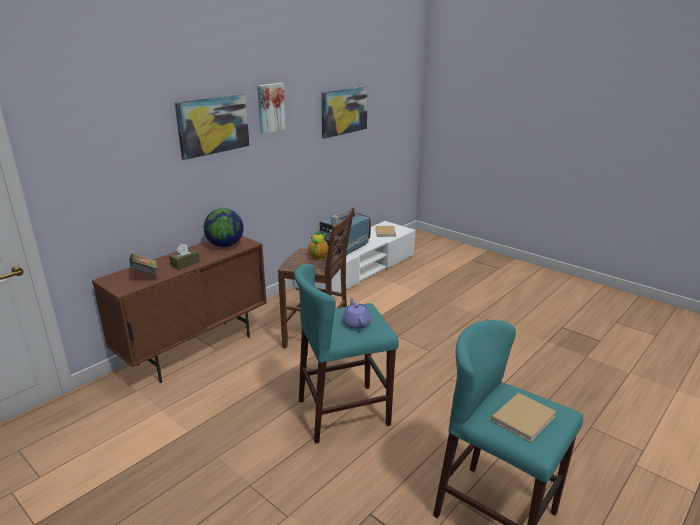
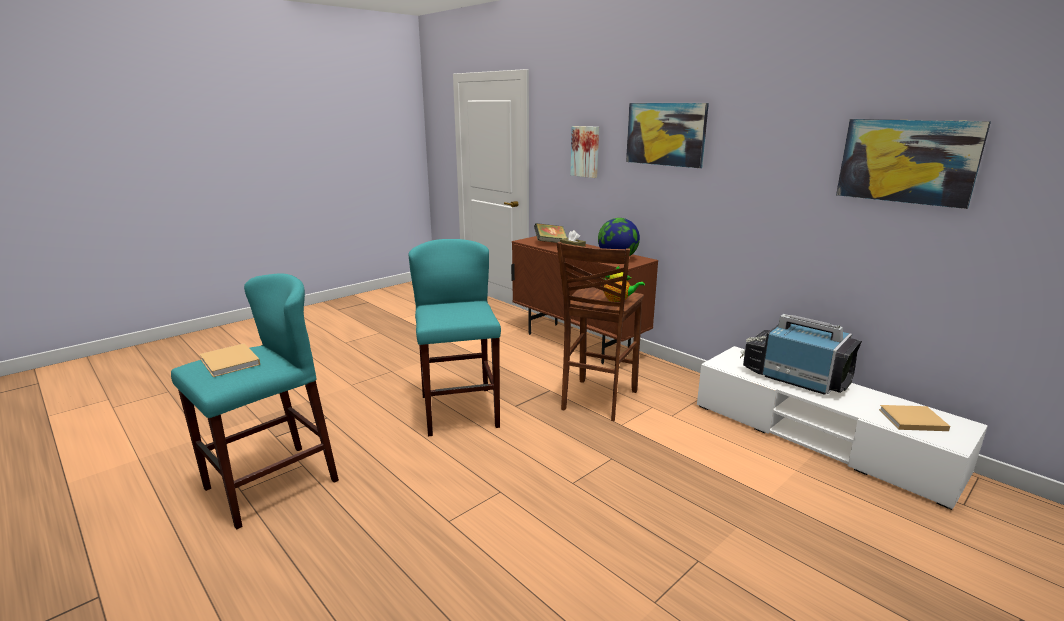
camera: 95 degrees right, 5 degrees down
picture [257,83,286,134] -> picture moved to [571,126,599,178]
purple teapot [343,297,371,329] -> none

